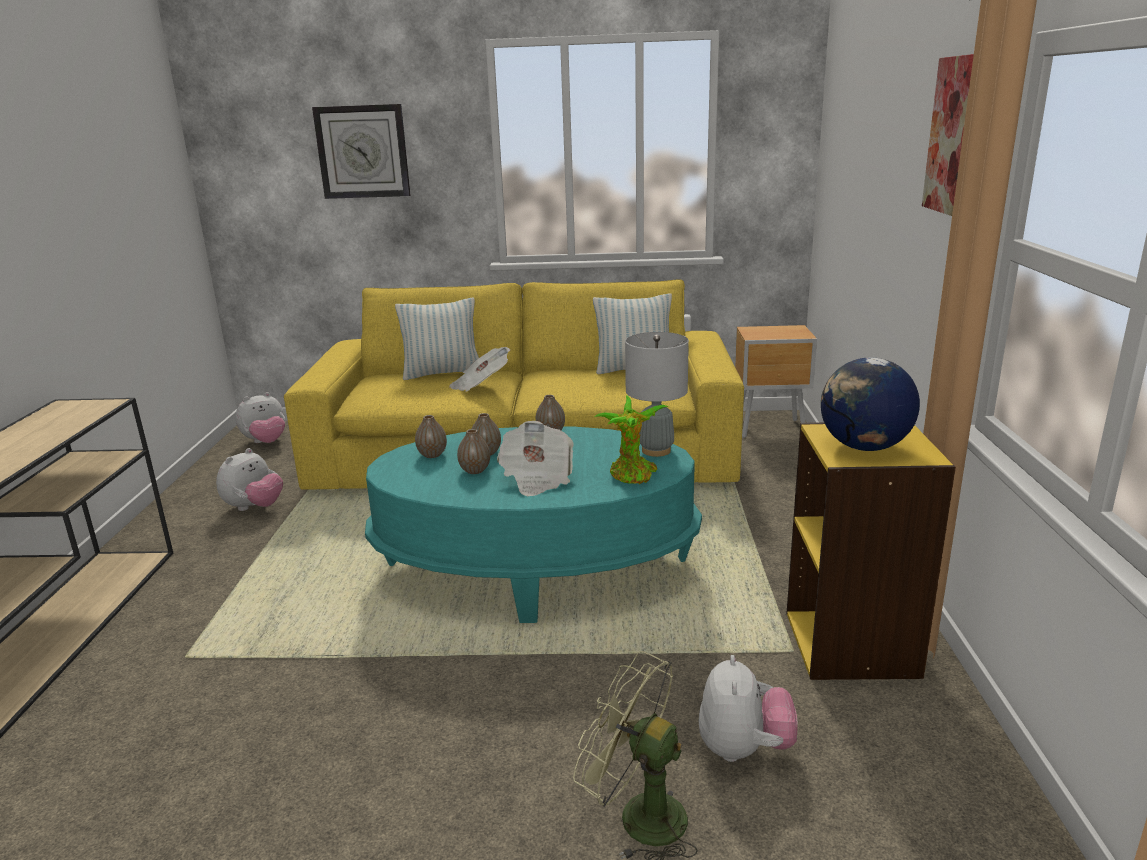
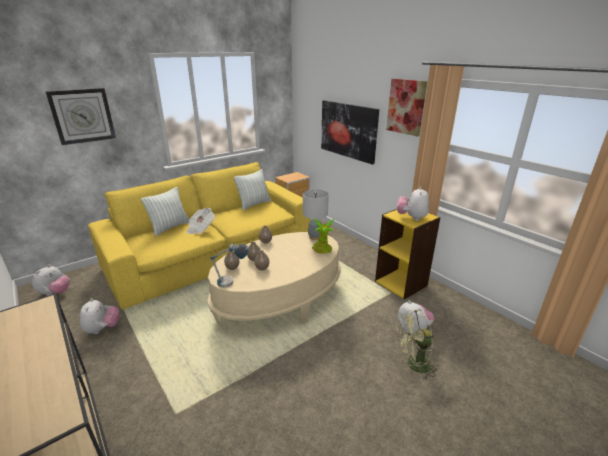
camera: 40 degrees left, 5 degrees up
turquoise coffee table [365,426,702,623] -> beige coffee table [207,232,341,326]
newspaper [497,421,574,496] -> none
globe [821,357,920,451] -> plush toy [397,187,429,221]
none -> table lamp [210,244,249,288]
none -> picture [321,100,379,165]

